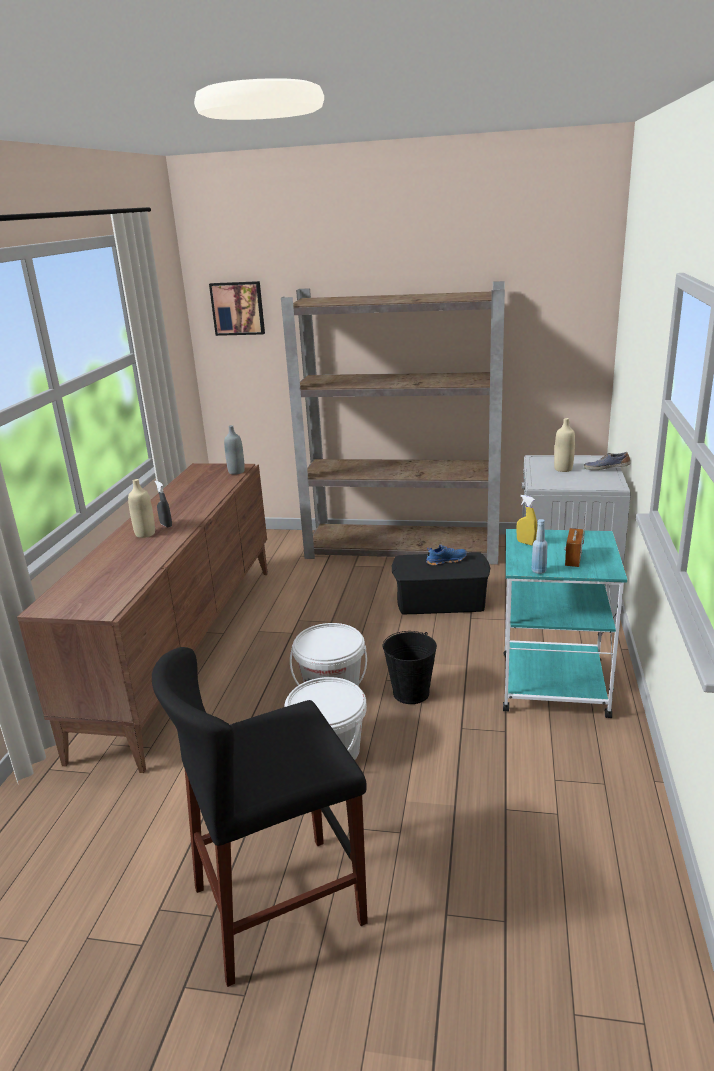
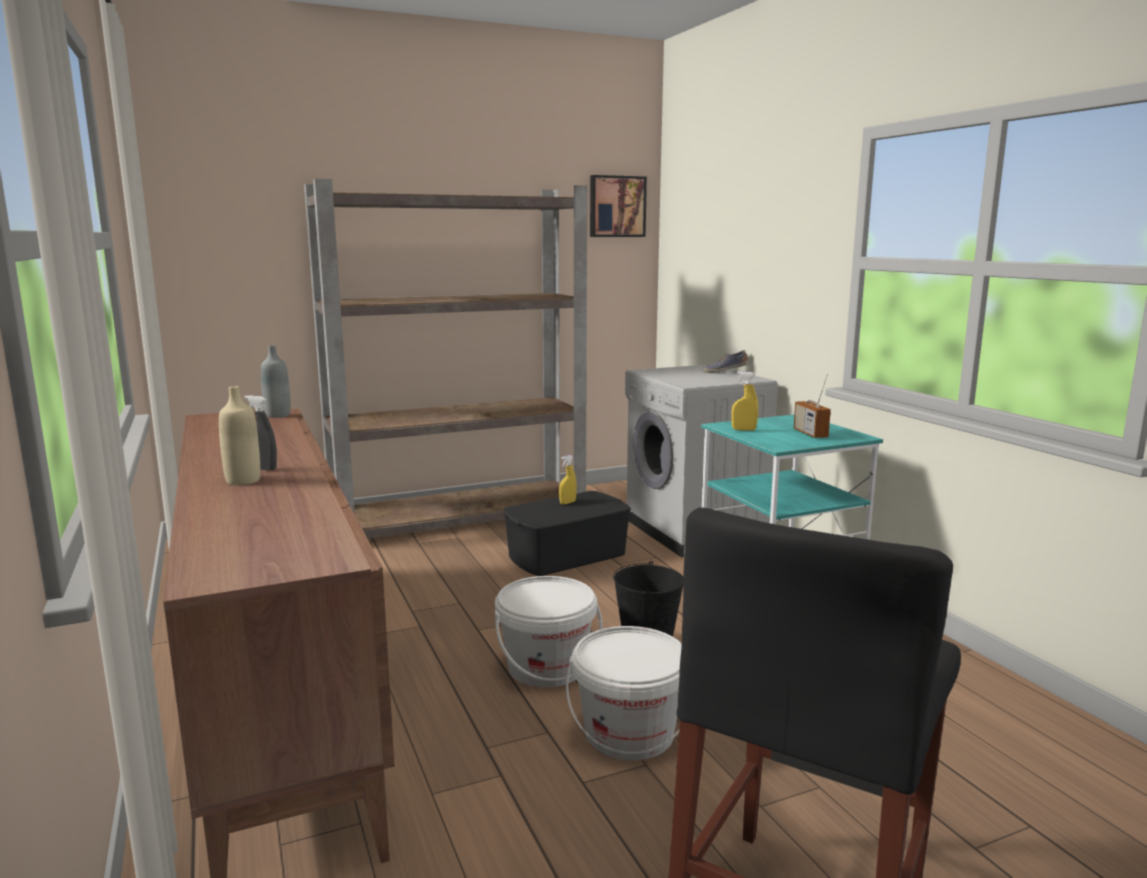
camera: 35 degrees left, 10 degrees down
picture [209,281,265,336] -> picture moved to [590,175,647,237]
blue shoe [426,544,467,566] -> yellow spray bottle [559,455,577,505]
blue bottle [531,519,548,574] -> none
beige bottle [554,418,575,472] -> none

